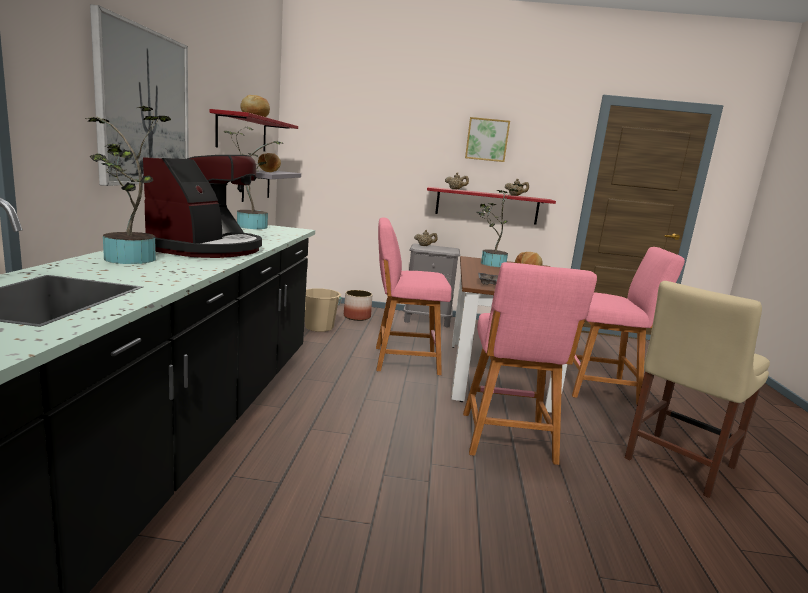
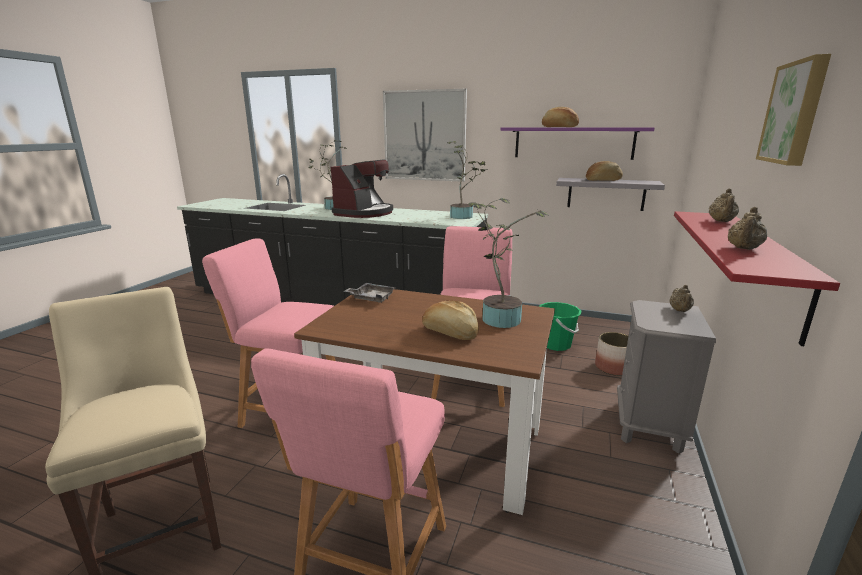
camera: 105 degrees right, 5 degrees up
coffee machine [143,155,262,258] -> coffee machine turned 90 degrees counterclockwise [331,159,393,218]
red shelf [210,109,298,152] -> purple shelf [500,127,654,160]
beige bucket [305,288,342,332] -> green bucket [539,302,581,351]

